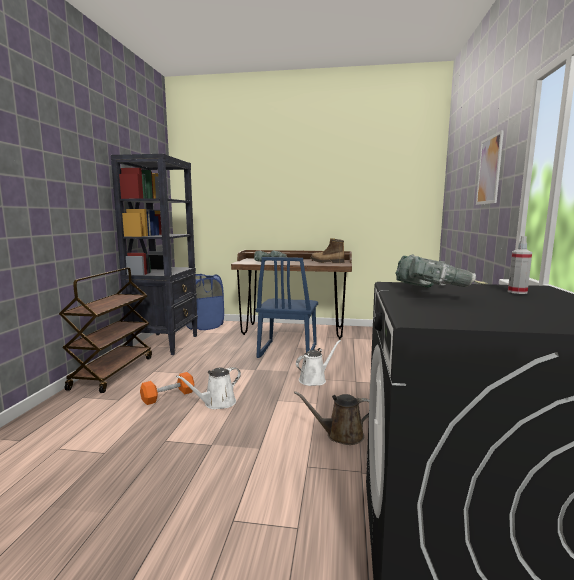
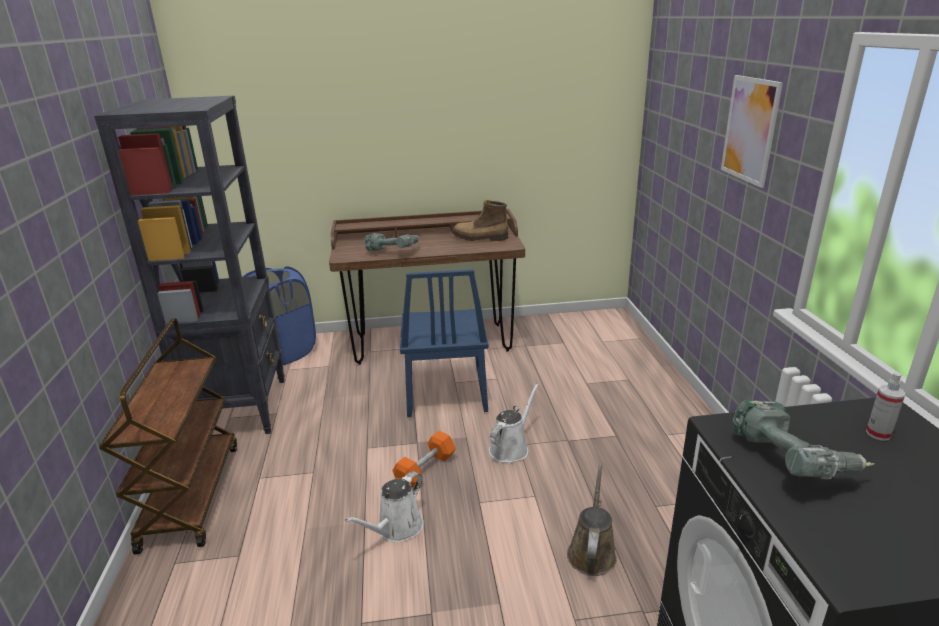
camera: 15 degrees left, 15 degrees up
orange dumbbell [140,372,194,405] -> orange dumbbell moved to [392,431,456,488]
brown watering can [294,391,369,445] -> brown watering can turned 120 degrees clockwise [567,462,617,576]

